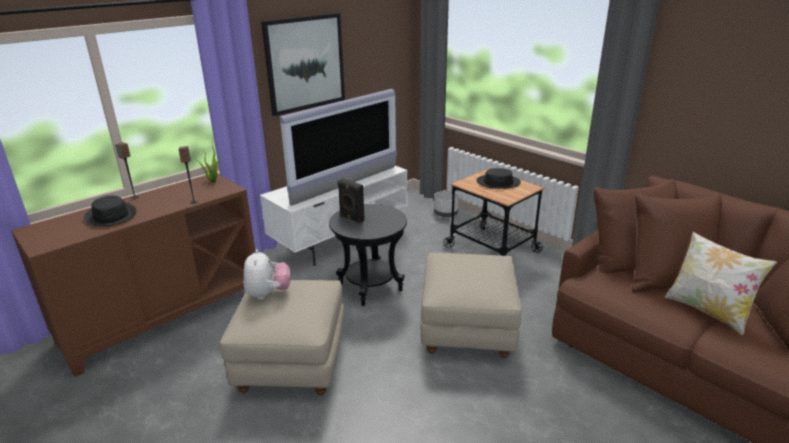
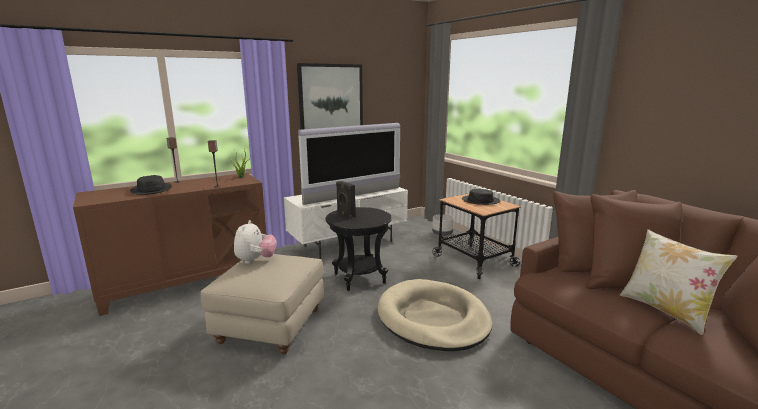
camera: 10 degrees right, 10 degrees down
beige ottoman [420,252,521,358] -> beige dog bed [378,279,493,351]

